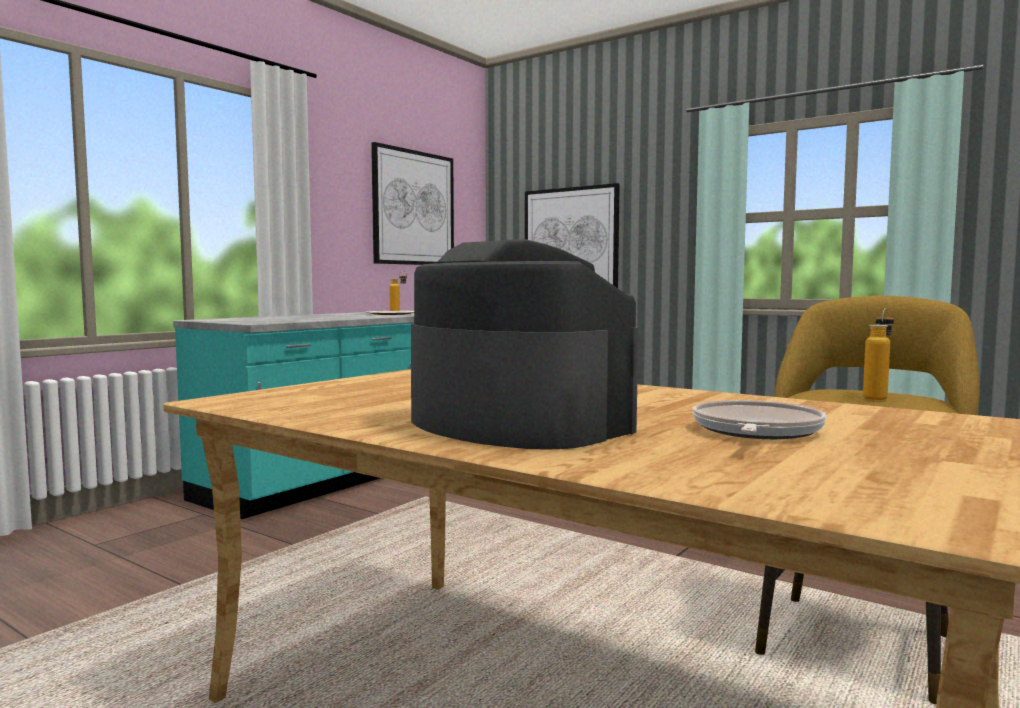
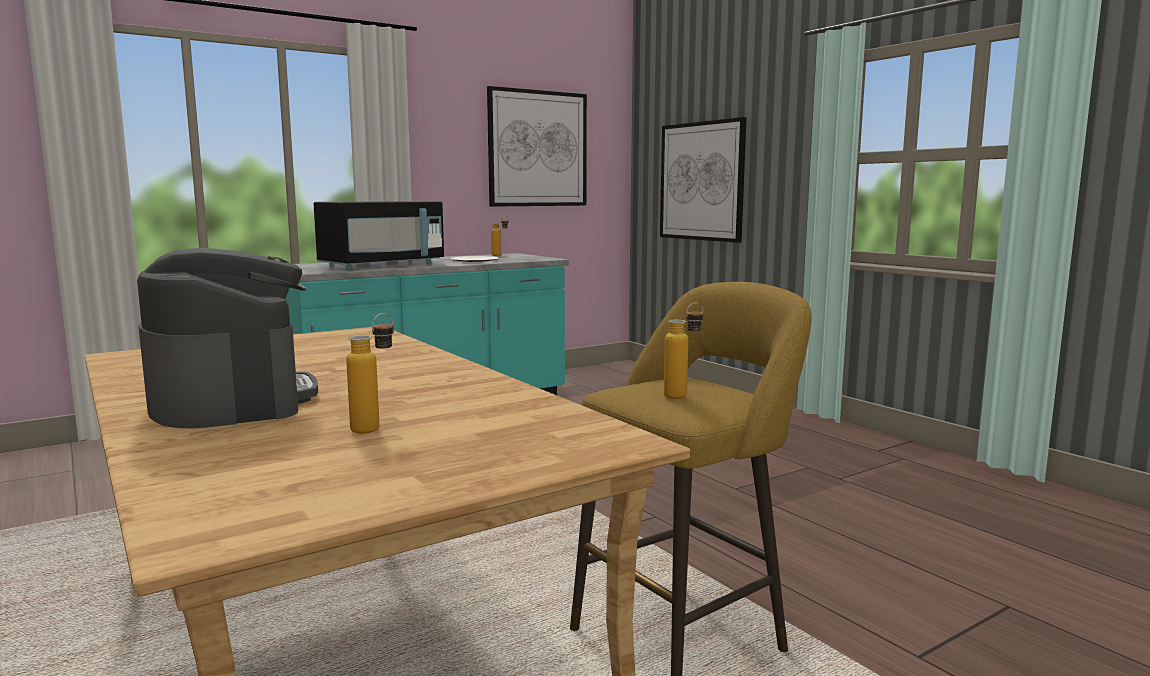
camera: 20 degrees right, 5 degrees up
frying pan [692,400,827,439] -> bottle [346,313,394,433]
none -> black microwave [314,201,444,269]

